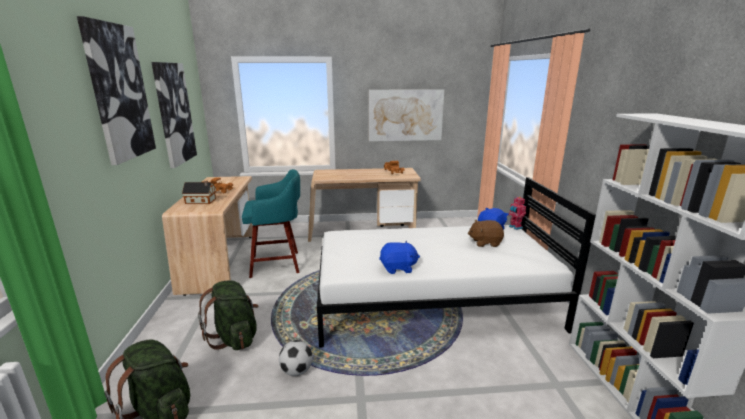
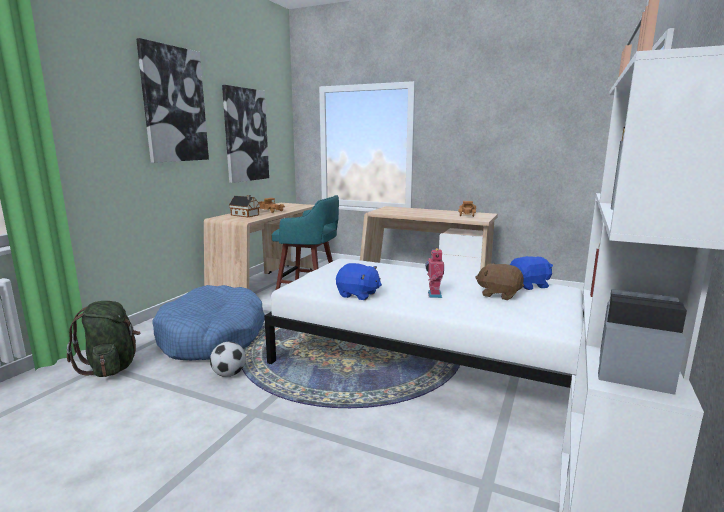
camera: 30 degrees right, 5 degrees down
green backpack [198,280,259,350] -> blue dog bed [152,285,265,360]
picture [369,89,444,141] -> none
toy robot [509,197,526,230] -> toy robot moved to [425,247,444,298]

